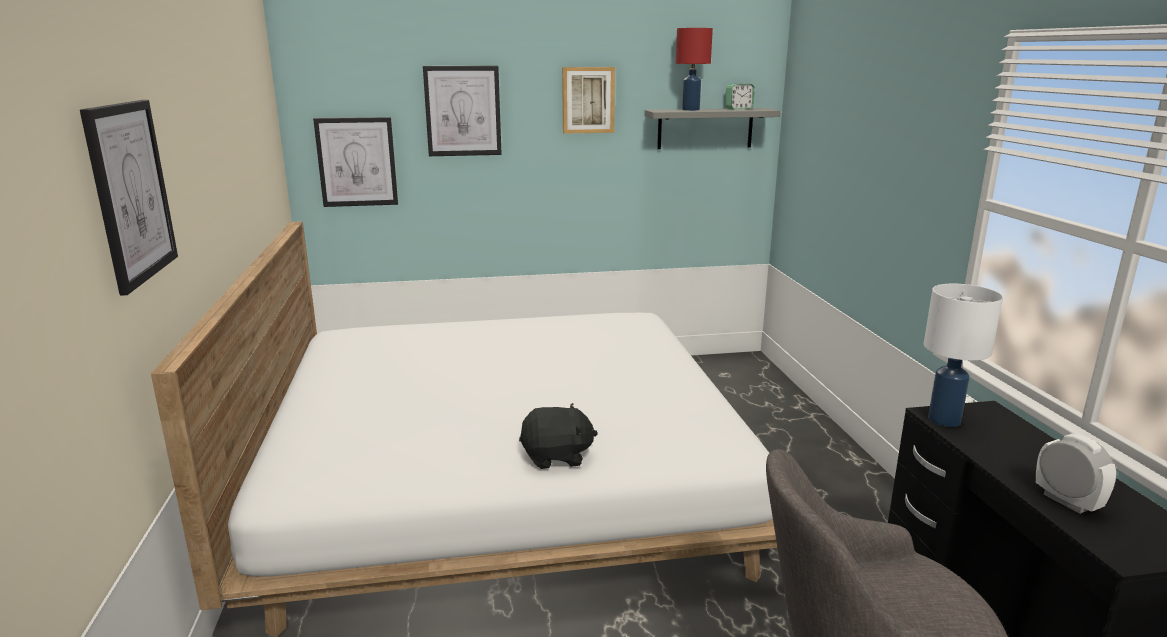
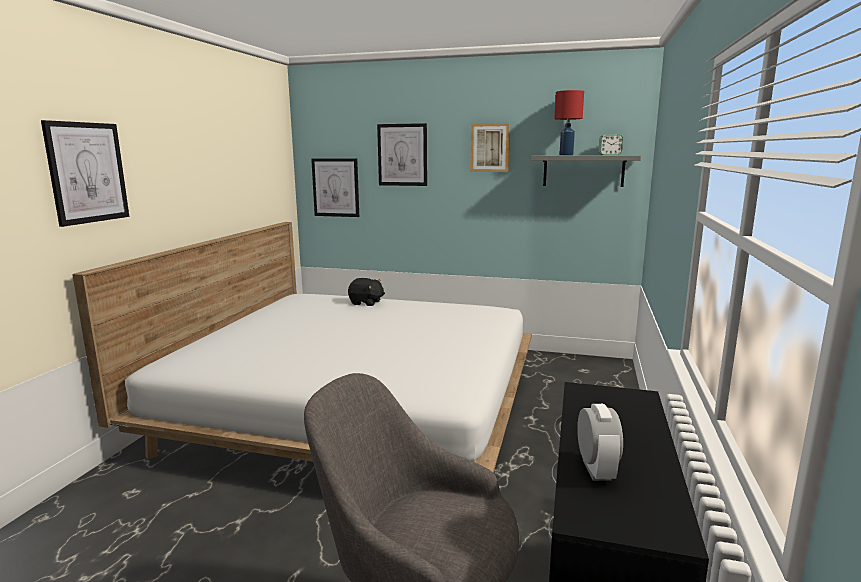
camera: 25 degrees right, 5 degrees down
black plush toy [519,403,598,469] -> black plush toy moved to [348,278,385,306]
white table lamp [924,284,1003,427] -> none

